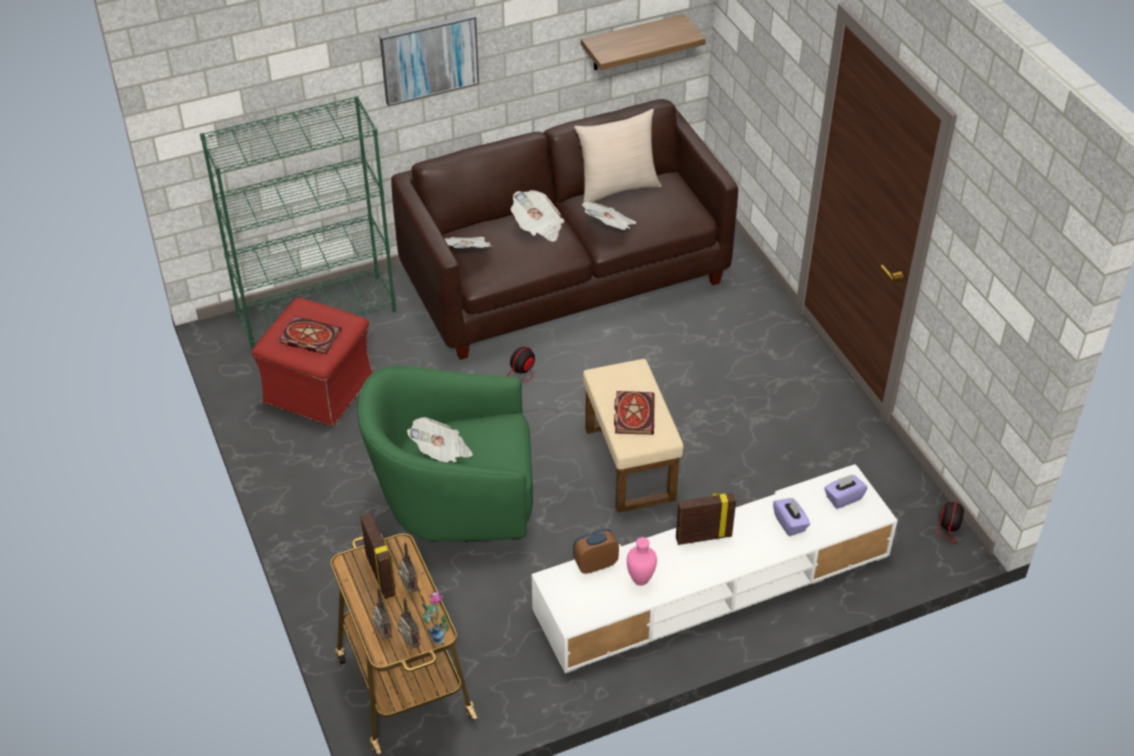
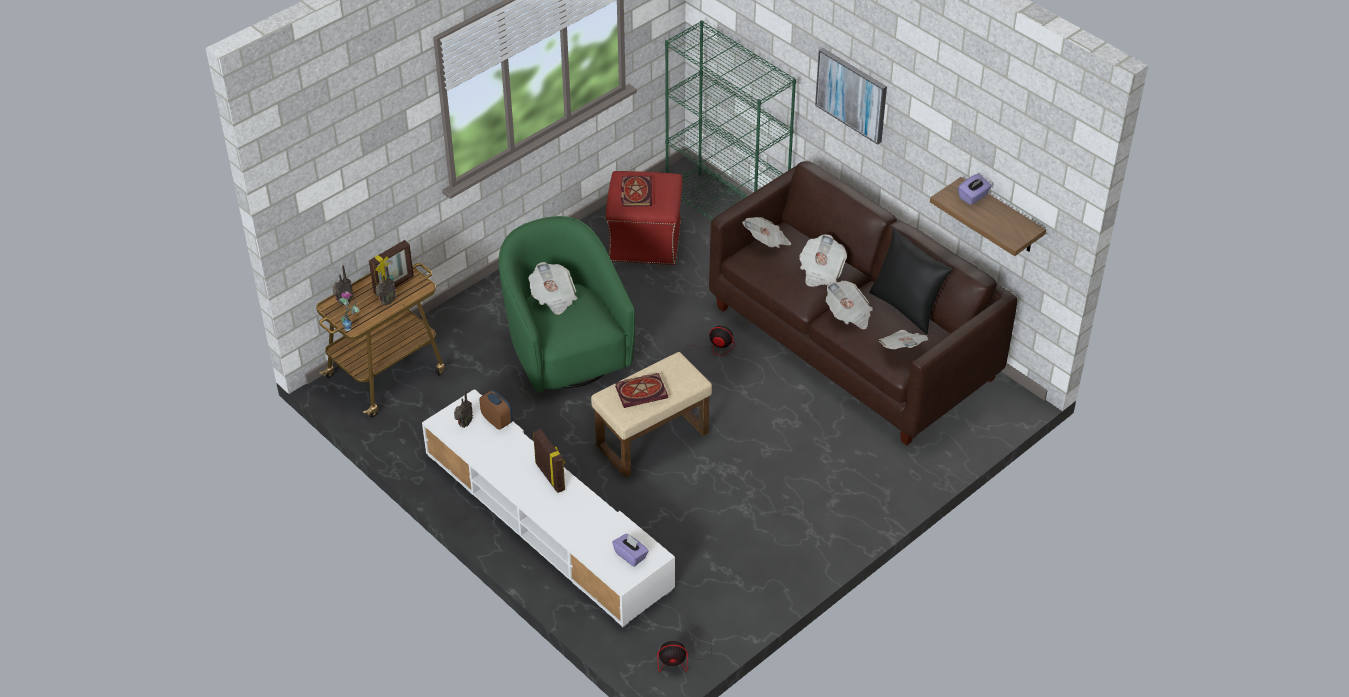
camera: 70 degrees right, 0 degrees up
radio [398,598,420,648] -> radio moved to [454,389,473,428]
beige pillow [574,109,661,203] -> black pillow [869,228,953,335]
pink vase [627,537,657,586] -> none
purple tissue box [773,498,810,536] -> purple tissue box moved to [958,174,992,205]
none -> newspaper [878,330,929,349]

